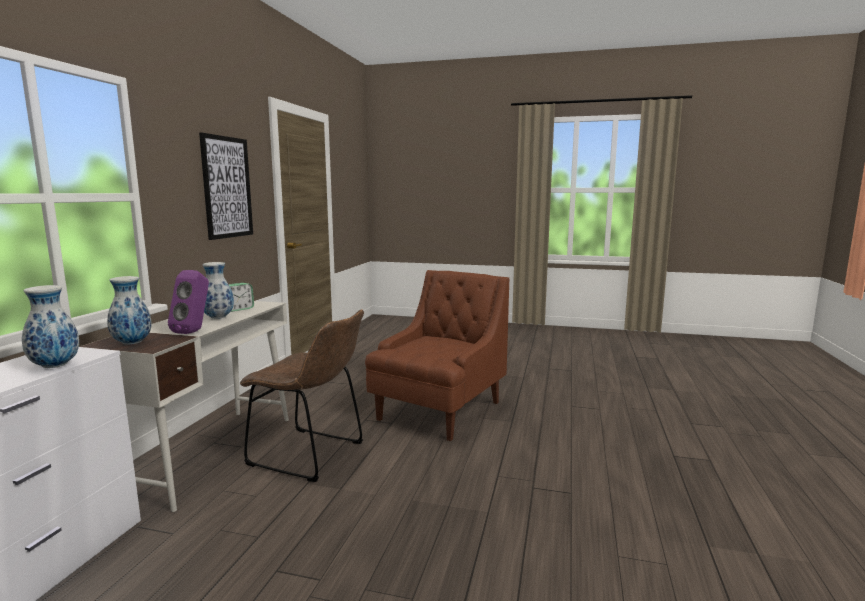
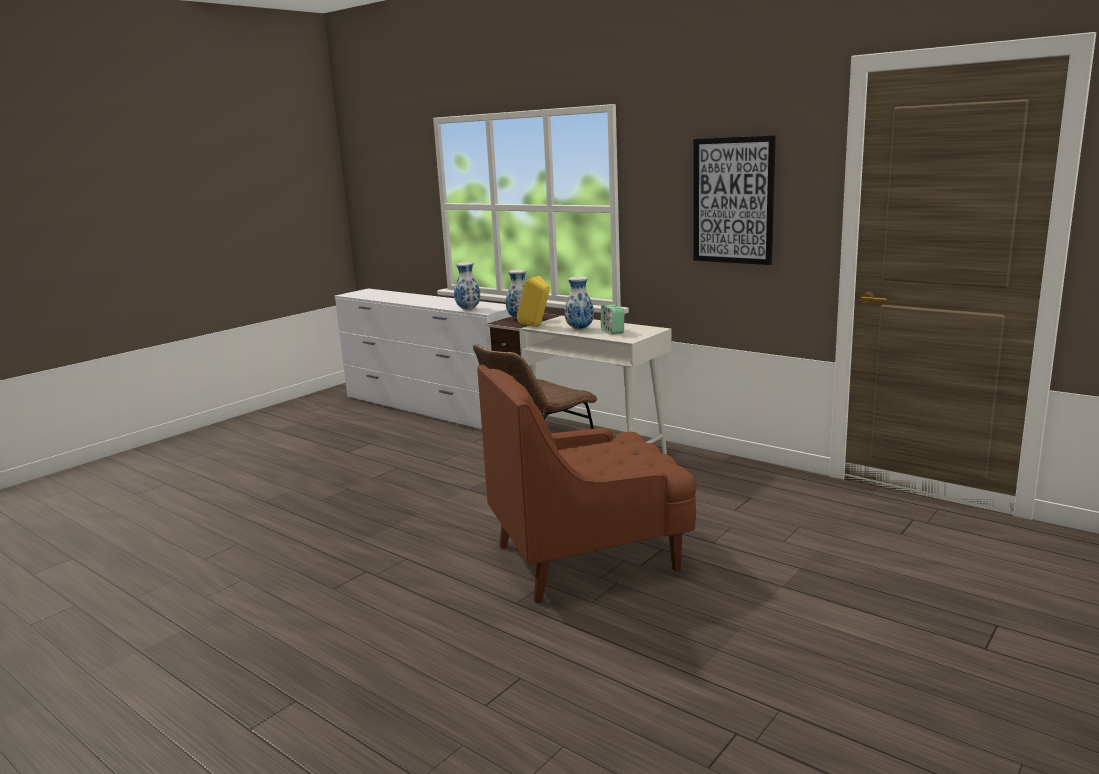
camera: 115 degrees right, 5 degrees up
purple speaker [168,270,209,334] -> yellow speaker [517,276,550,327]
brown armchair [365,270,509,441] -> brown armchair turned 105 degrees clockwise [477,365,697,603]

